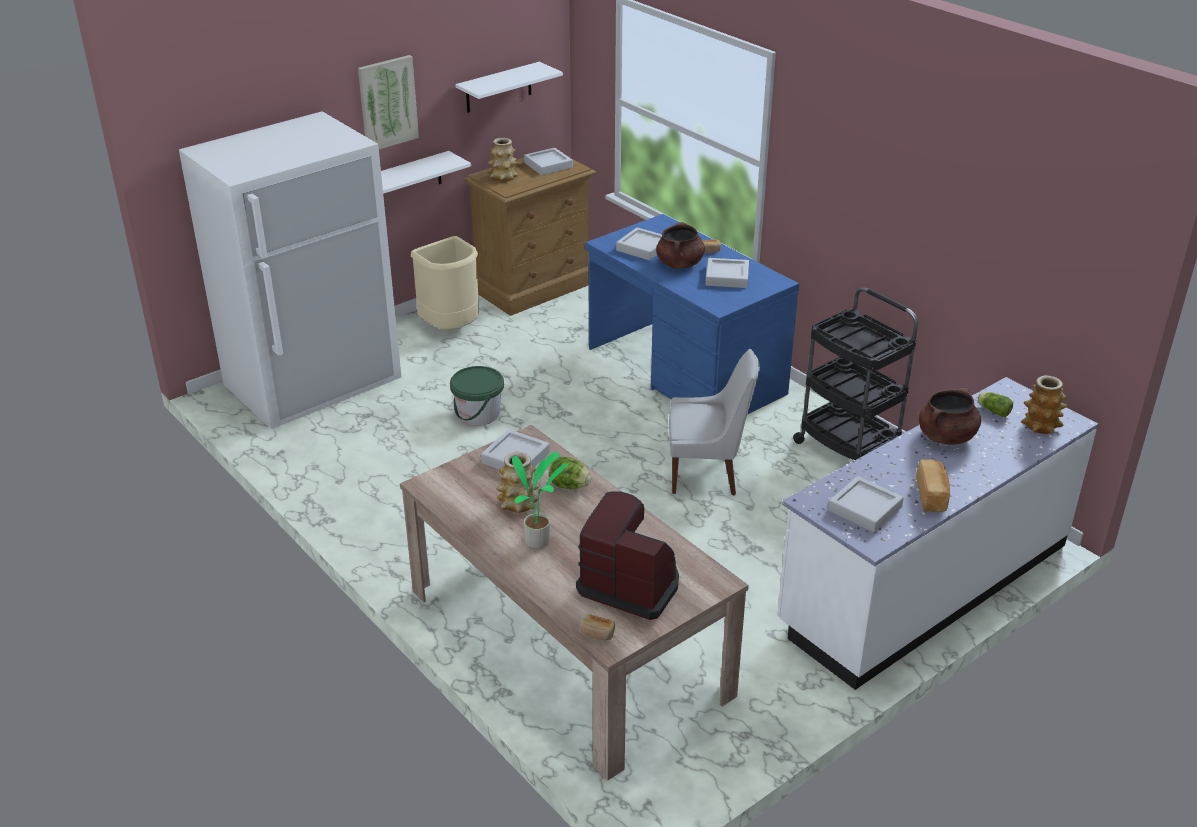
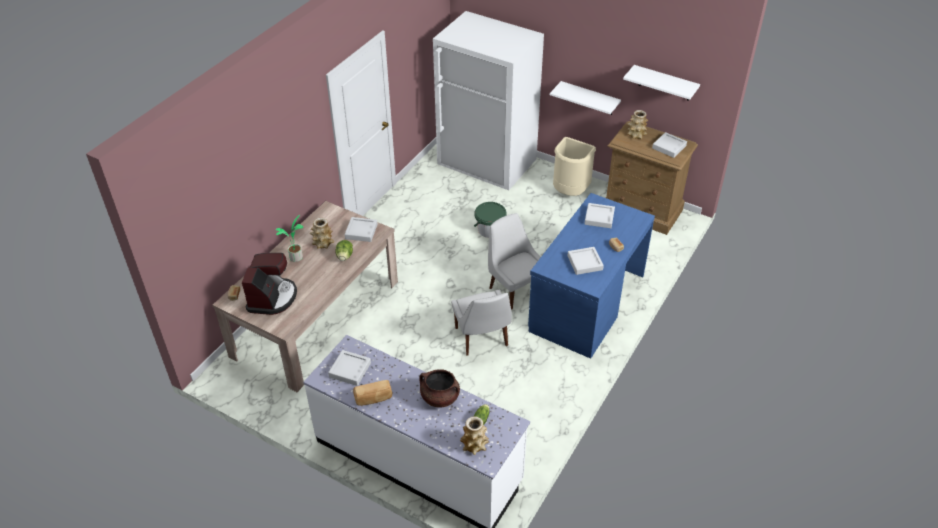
camera: 70 degrees right, 10 degrees up
picture [358,55,419,149] -> none
brown cooking pot [656,222,705,269] -> none
black cart [793,288,918,460] -> none
none -> white chair [488,213,541,310]

